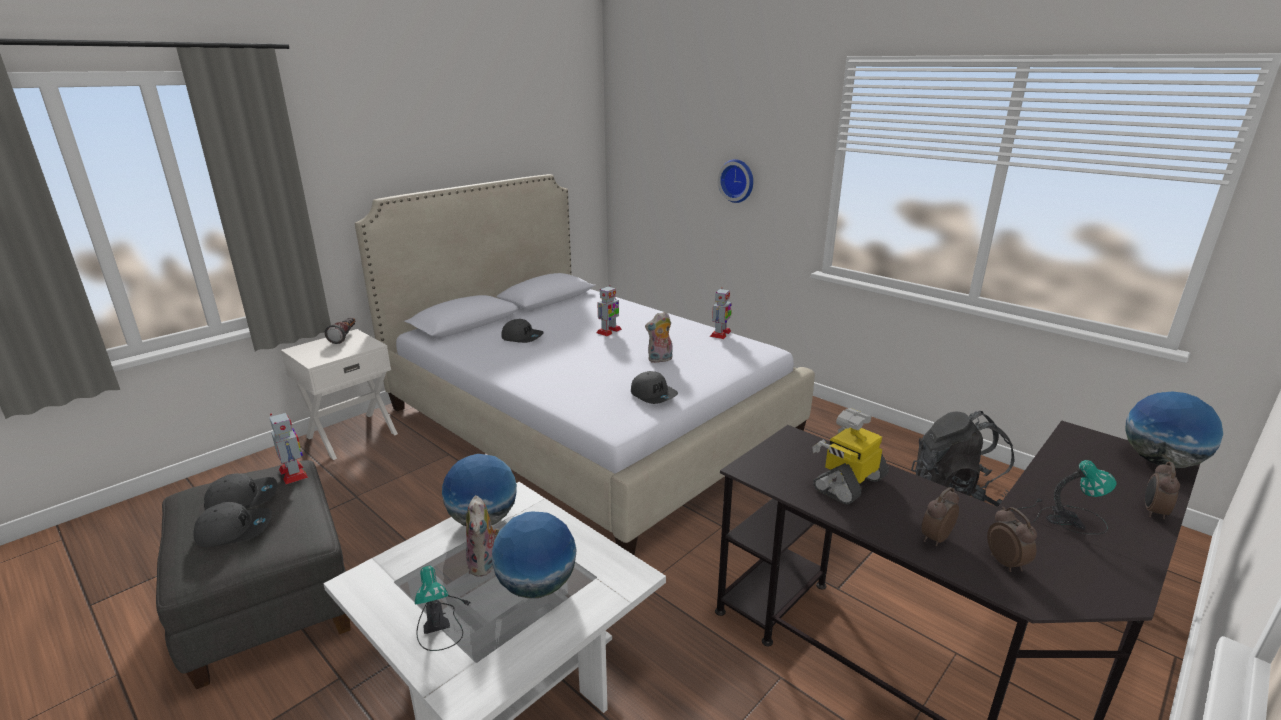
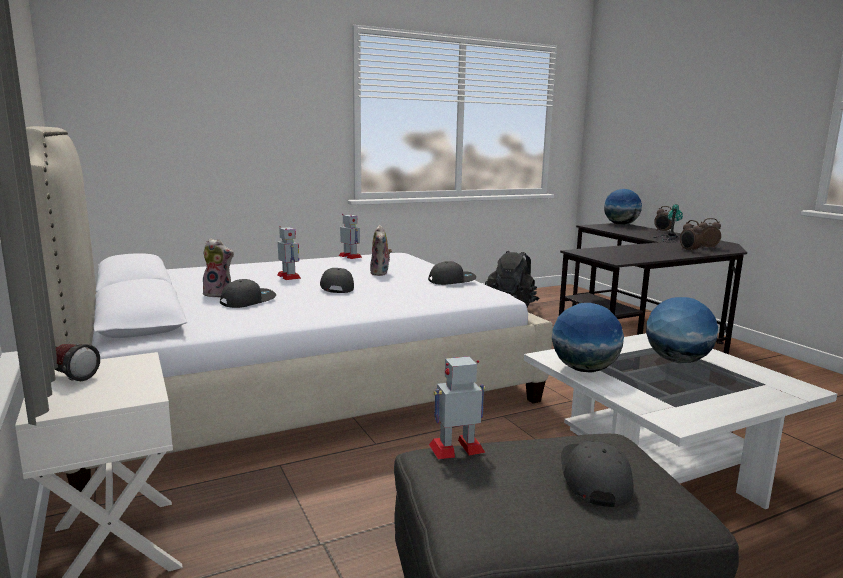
camera: 70 degrees left, 10 degrees down
grey cap [204,473,278,510] -> grey cap moved to [320,268,354,293]
table lamp [415,565,472,651] -> none
plush toy [466,495,499,577] -> plush toy moved to [203,238,234,298]
wall clock [718,159,753,203] -> none
toy robot [812,408,889,504] -> none

